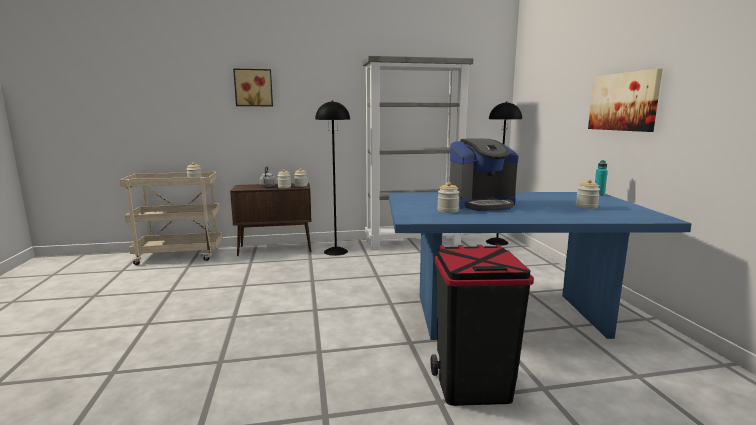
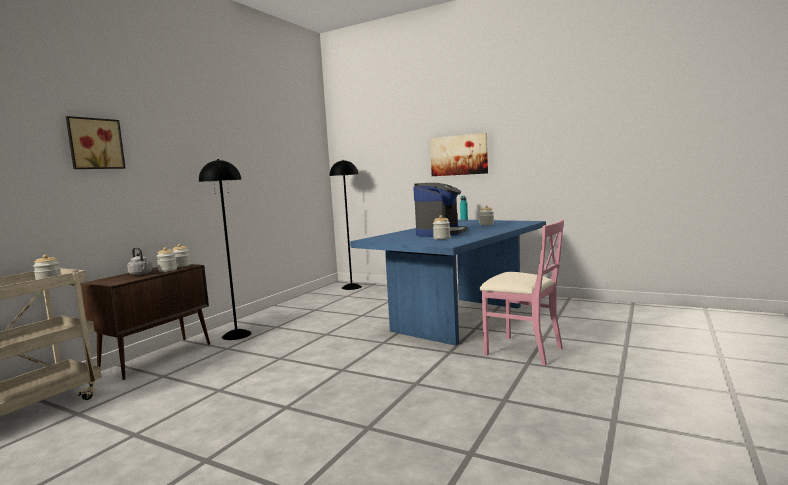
camera: 50 degrees left, 5 degrees down
grey bookcase [362,56,473,250] -> none
black trash can [431,244,534,406] -> pink chair [480,220,564,366]

